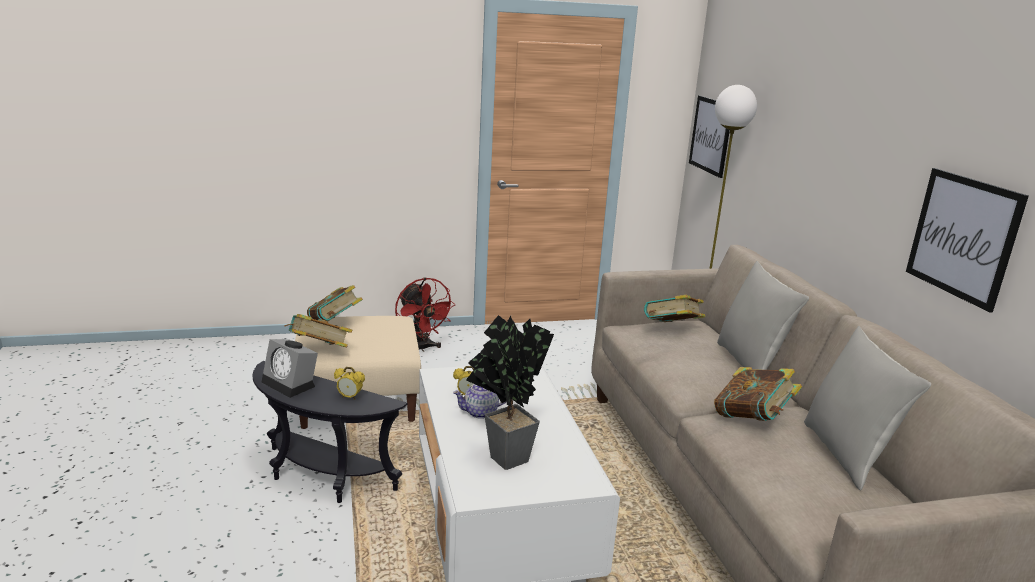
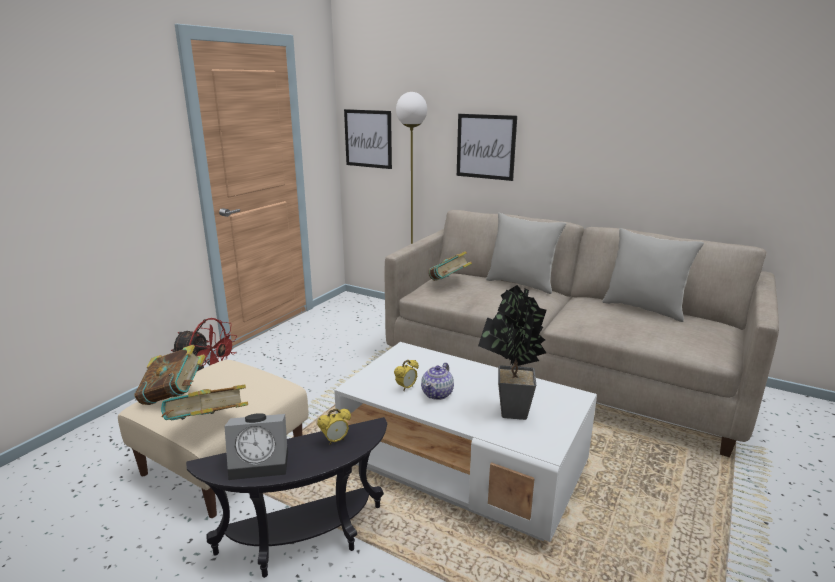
camera: 45 degrees left, 0 degrees up
book [714,367,802,421] -> none
picture [906,168,1029,313] -> picture moved to [457,114,517,181]

